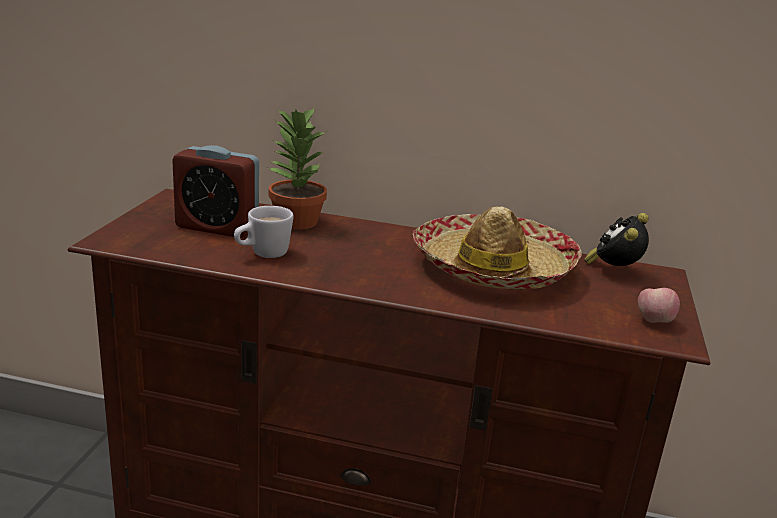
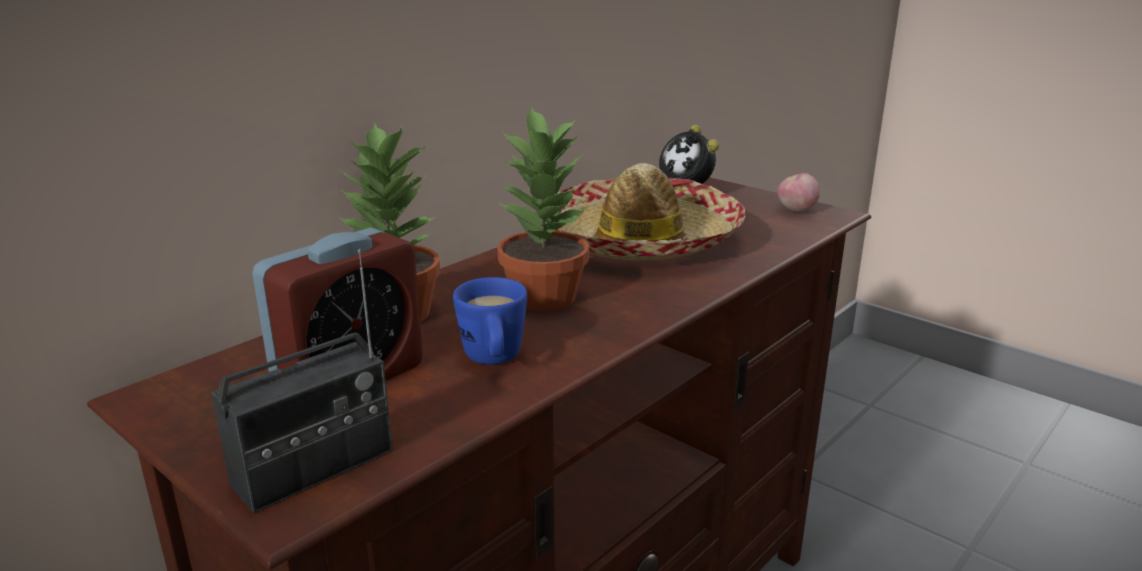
camera: 60 degrees left, 0 degrees up
white mug [234,206,294,258] -> blue mug [453,277,527,365]
none -> radio [211,249,393,513]
none -> potted plant [497,106,589,311]

